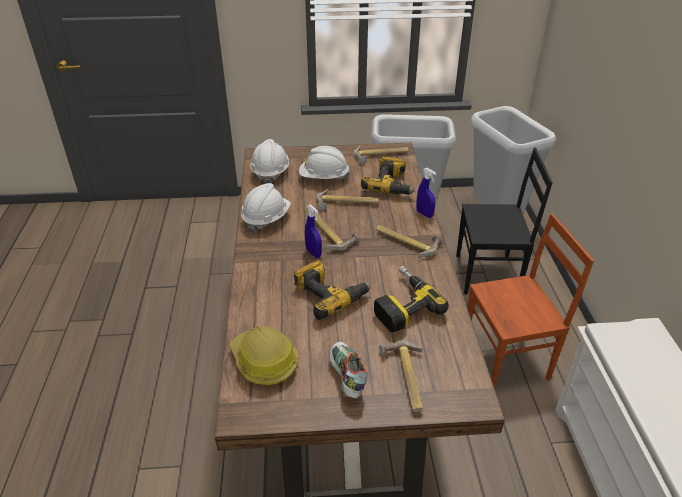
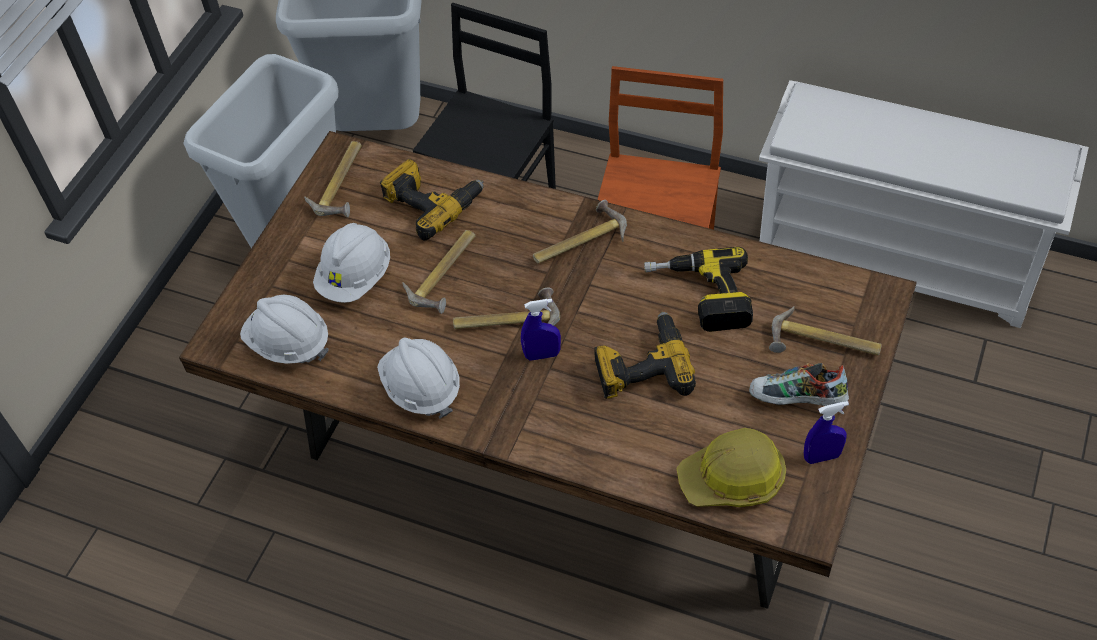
camera: 60 degrees left, 15 degrees up
blue spray bottle [416,168,436,218] -> blue spray bottle moved to [804,401,849,464]

